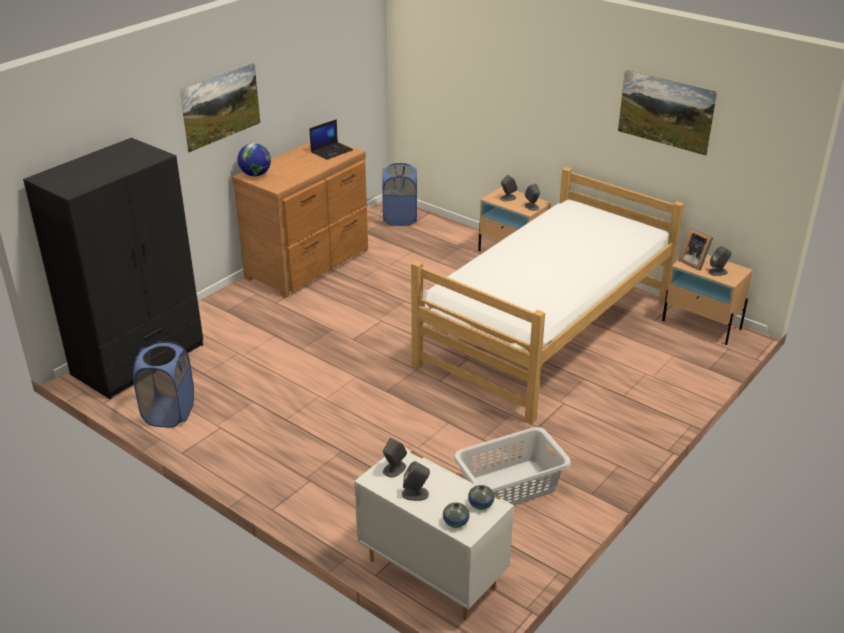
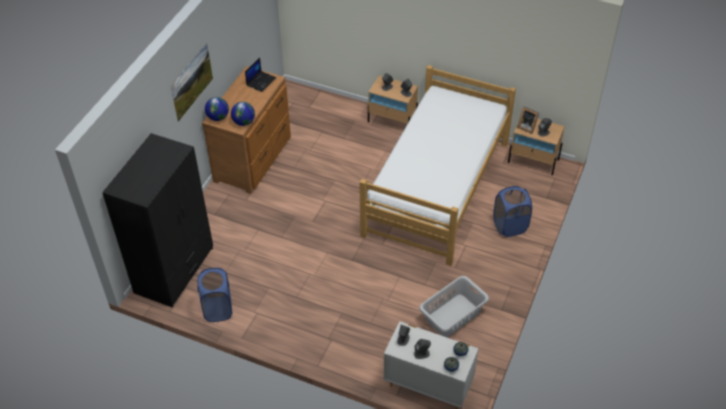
camera: 15 degrees left, 15 degrees up
blue laundry basket [382,163,417,226] -> blue laundry basket moved to [493,186,532,237]
picture [618,70,717,156] -> none
none -> globe [231,102,255,126]

